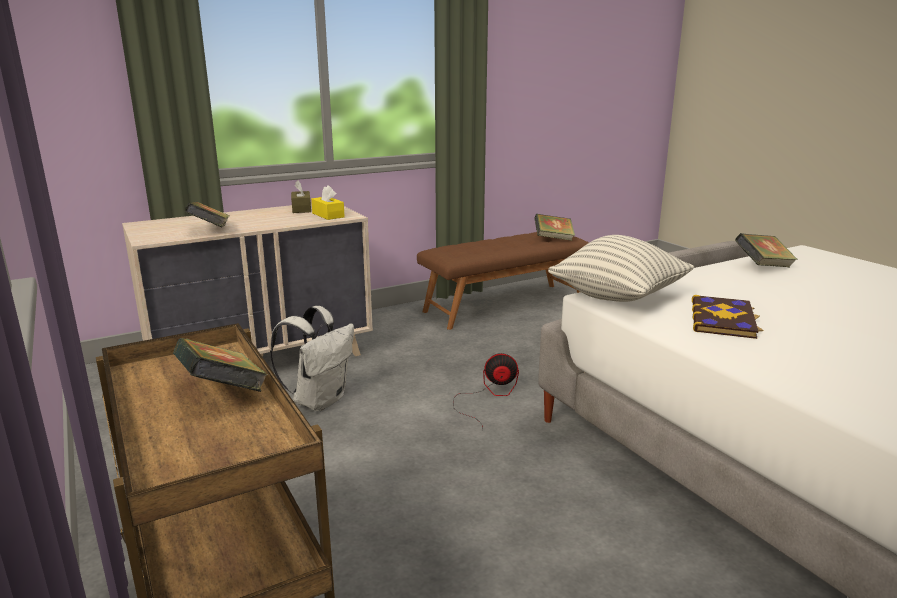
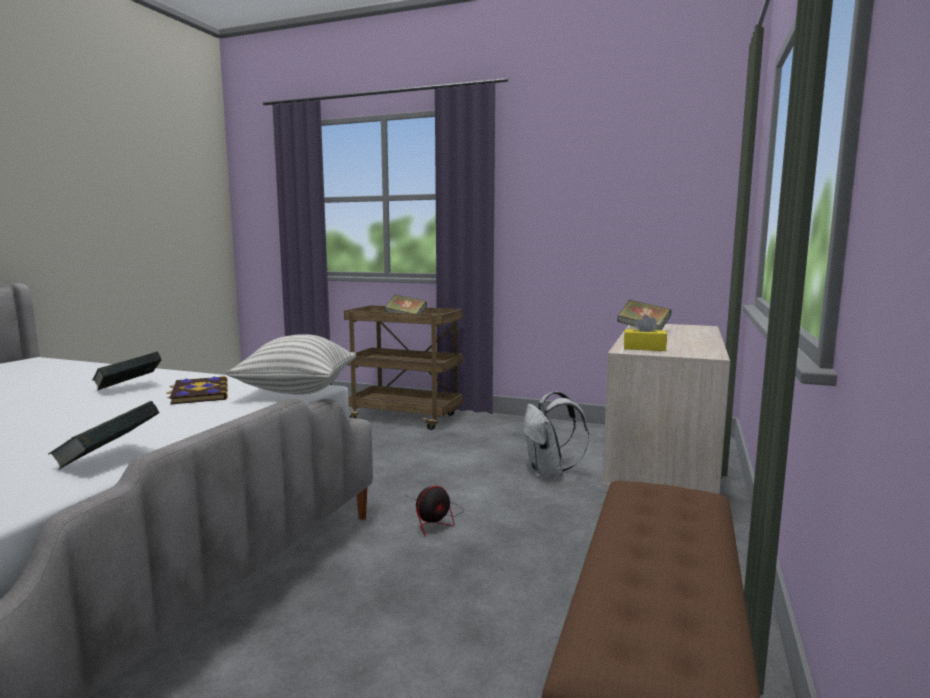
camera: 140 degrees right, 10 degrees down
brown tissue box [291,180,311,213] -> none
book [534,214,575,241] -> book moved to [92,351,162,391]

